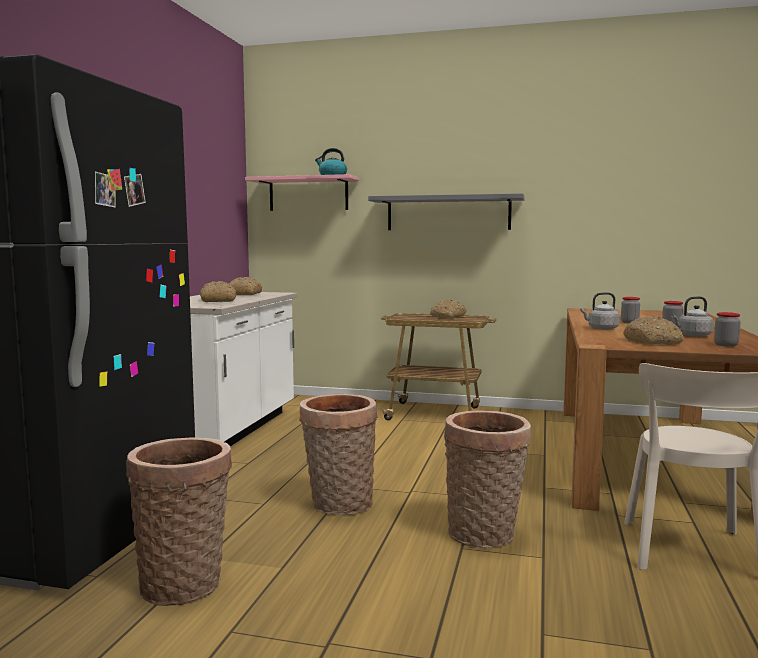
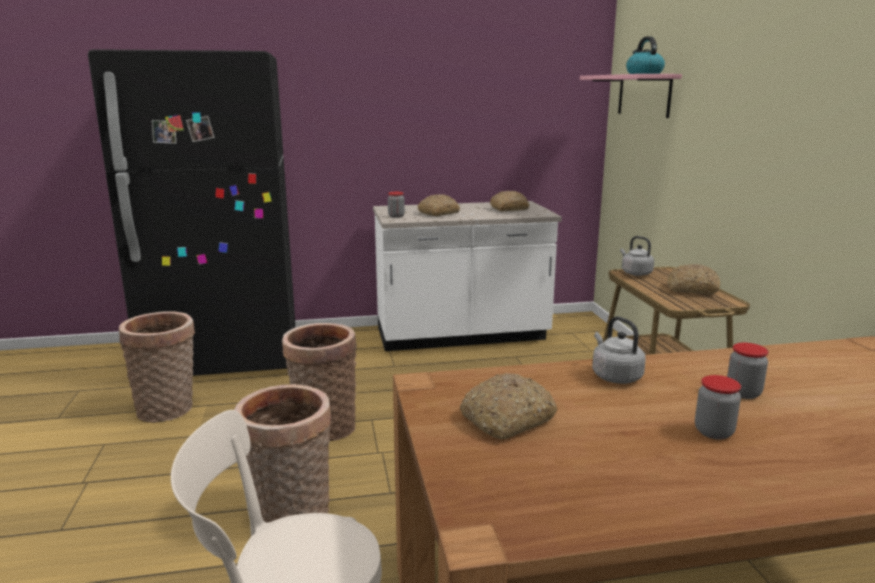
camera: 65 degrees right, 10 degrees up
grey shelf [368,193,525,230] -> none
grey kettle [671,296,714,337] -> grey kettle moved to [620,236,654,276]
jar [714,312,741,347] -> jar moved to [388,192,405,218]

